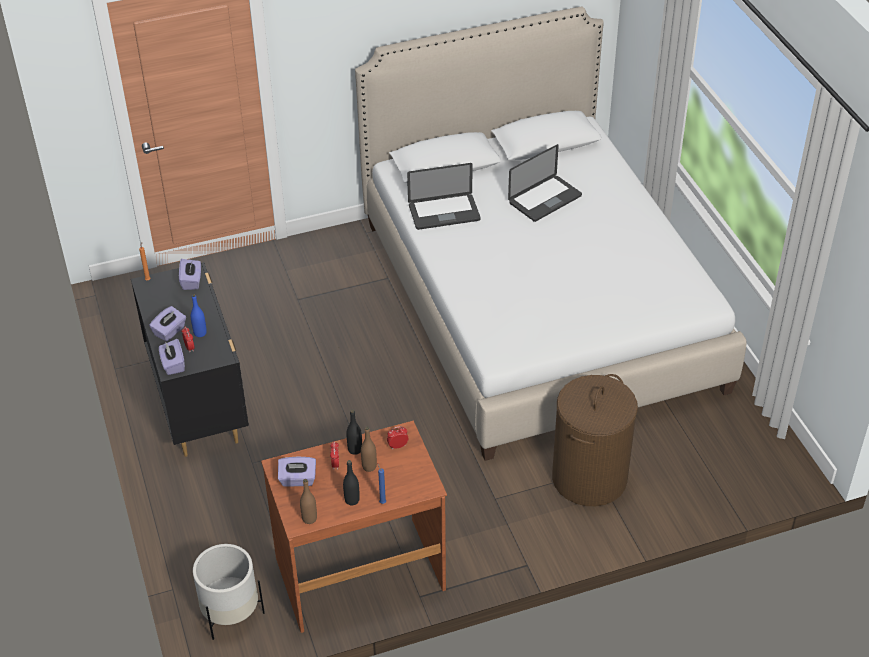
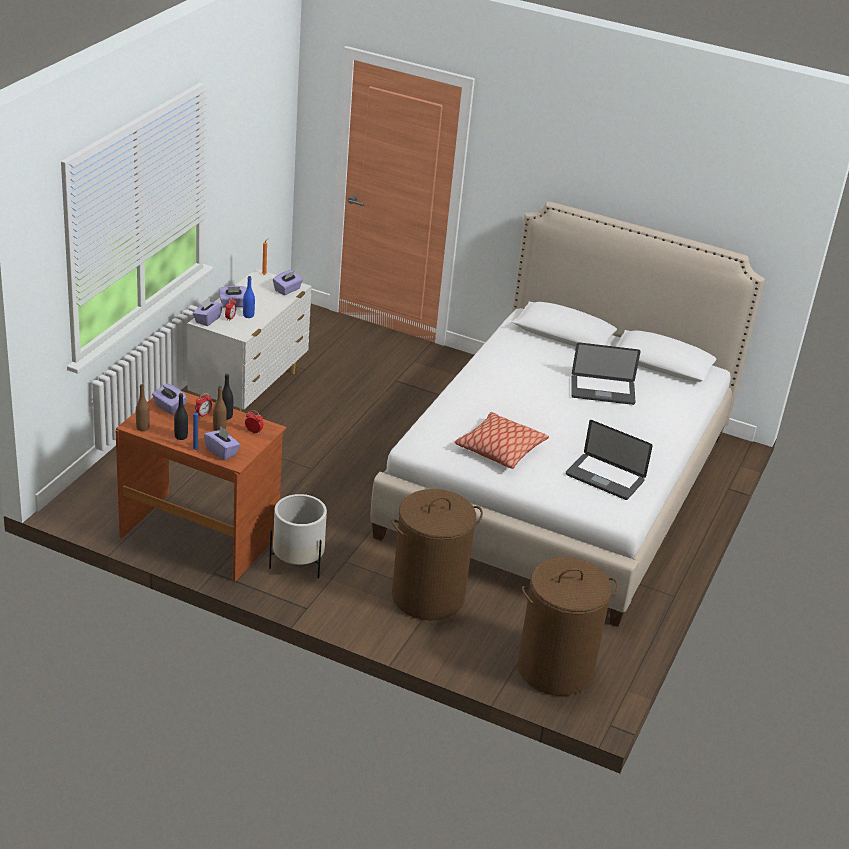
camera: 40 degrees right, 10 degrees down
black dresser [131,262,249,457] -> white dresser [187,269,312,411]
white planter [193,544,265,640] -> white planter moved to [269,494,327,579]
laptop [407,163,481,230] -> laptop moved to [566,420,653,500]
none -> purple tissue box [204,427,240,460]
none -> pillow [455,412,549,469]
none -> brown laundry basket [517,557,618,696]

